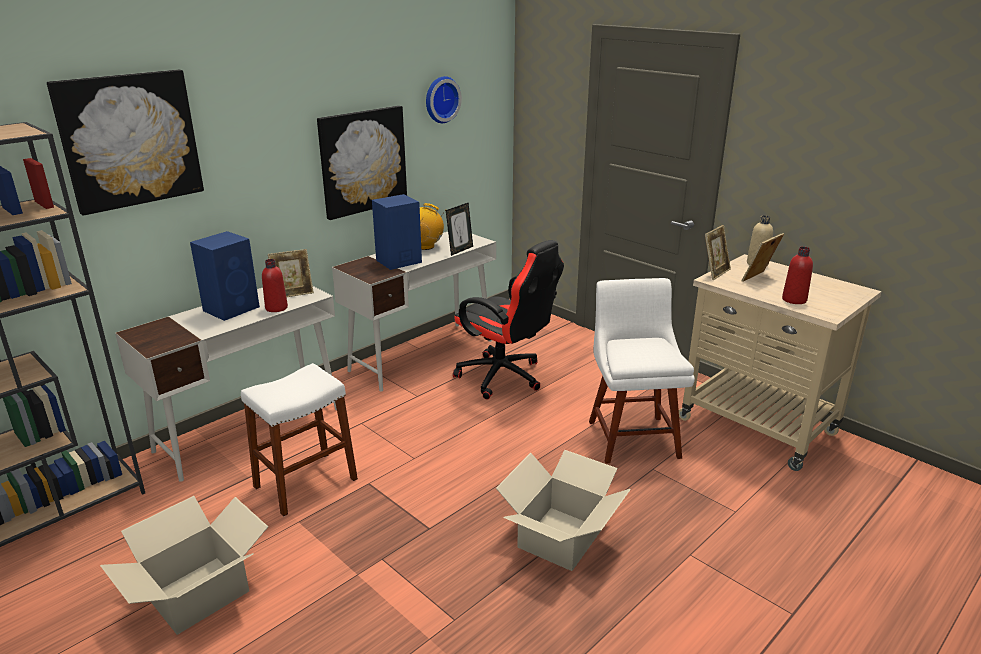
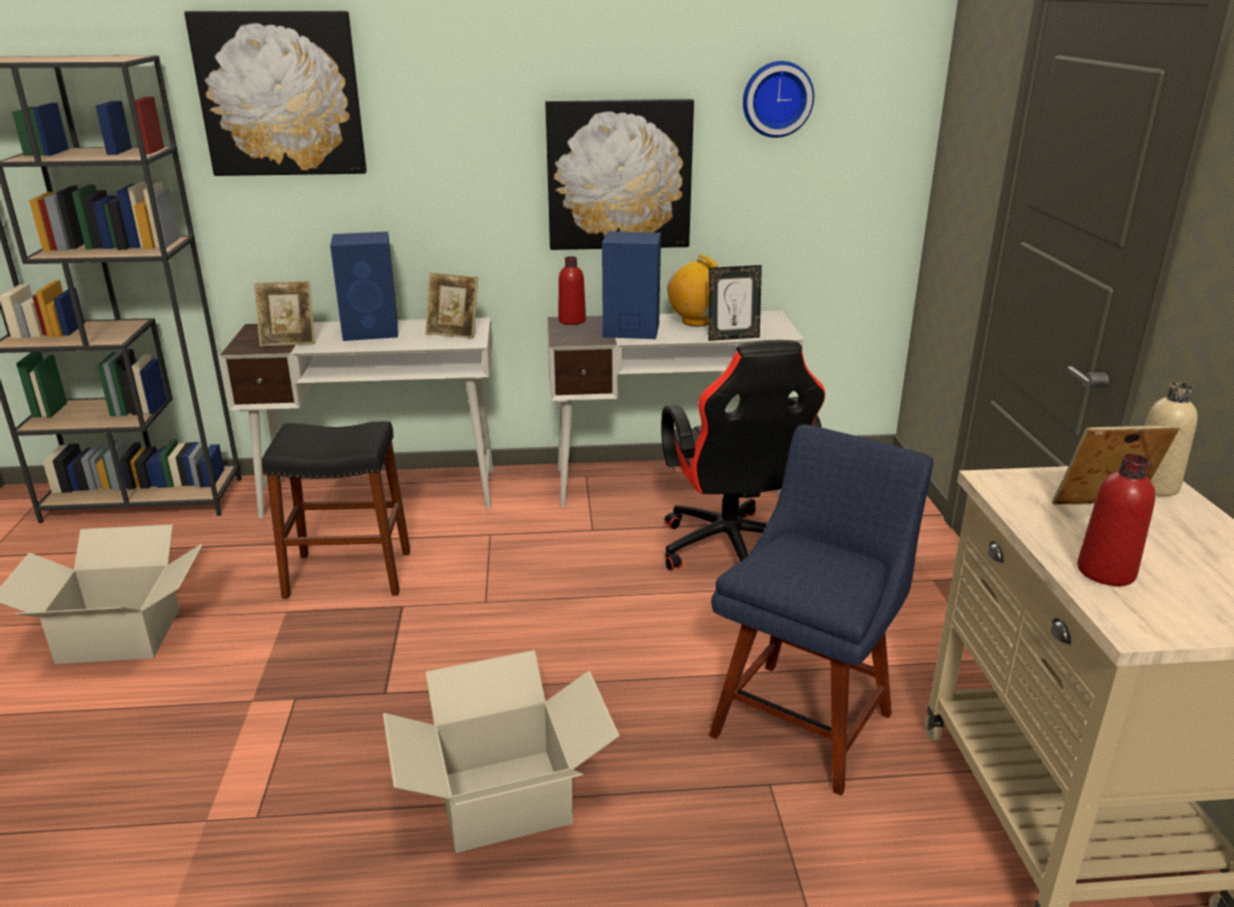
camera: 40 degrees right, 0 degrees up
white stool [241,363,358,517] -> black stool [262,421,410,599]
red bottle [262,259,288,312] -> red bottle moved to [558,256,586,325]
white chair [589,278,695,464] -> blue chair [709,424,933,796]
picture frame [705,225,731,280] -> picture frame moved to [254,281,315,347]

